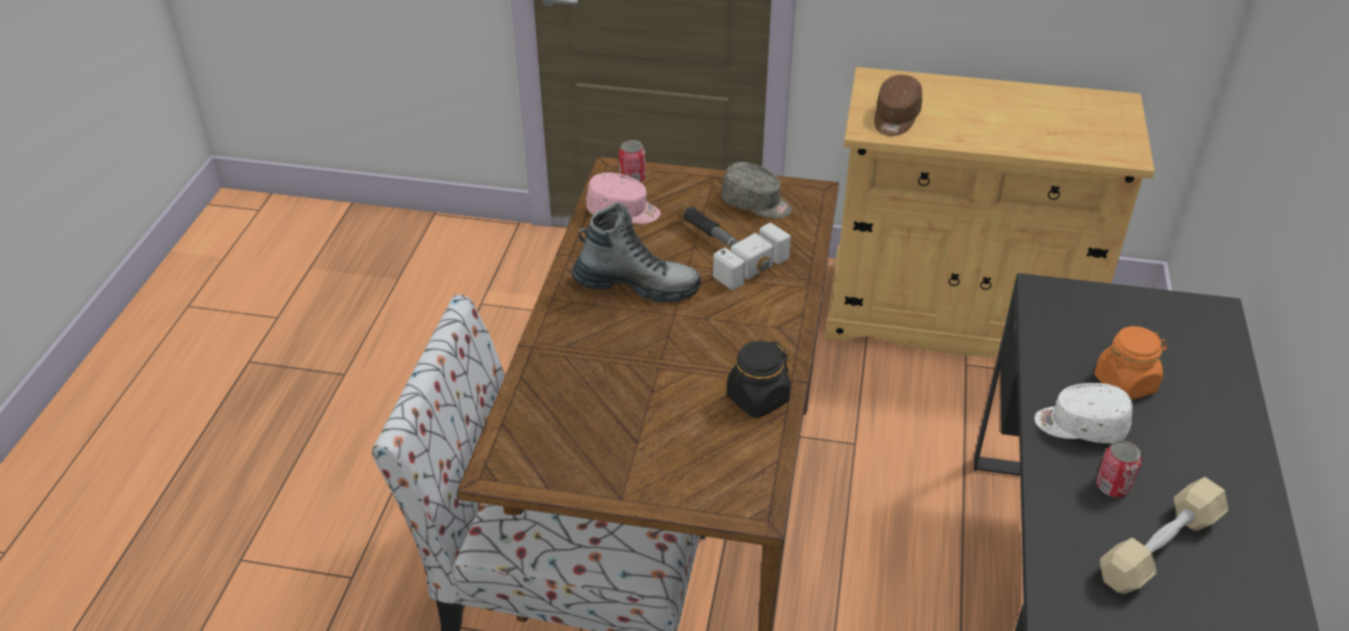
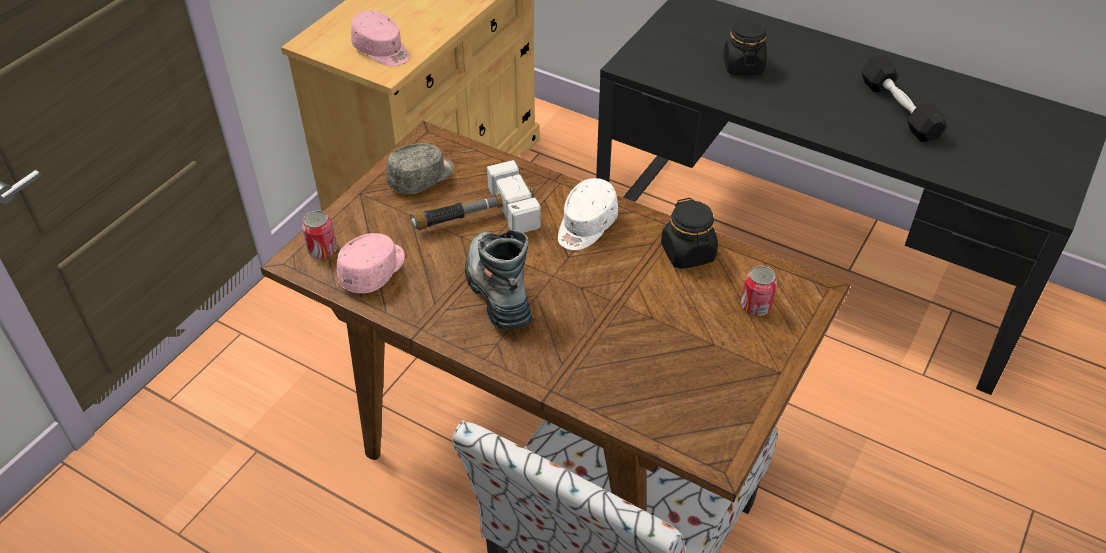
camera: 70 degrees left, 5 degrees up
boot [572,202,701,303] -> boot turned 45 degrees counterclockwise [465,230,532,330]
brown cap [874,75,922,136] -> pink cap [351,11,409,66]
white cap [1034,383,1133,443] -> white cap moved to [558,178,618,250]
orange jar [1094,326,1167,400] -> black jar [723,19,767,75]
can [1096,440,1142,497] -> can moved to [741,266,777,316]
beige dumbbell [1100,477,1228,594] -> black dumbbell [861,55,946,142]

